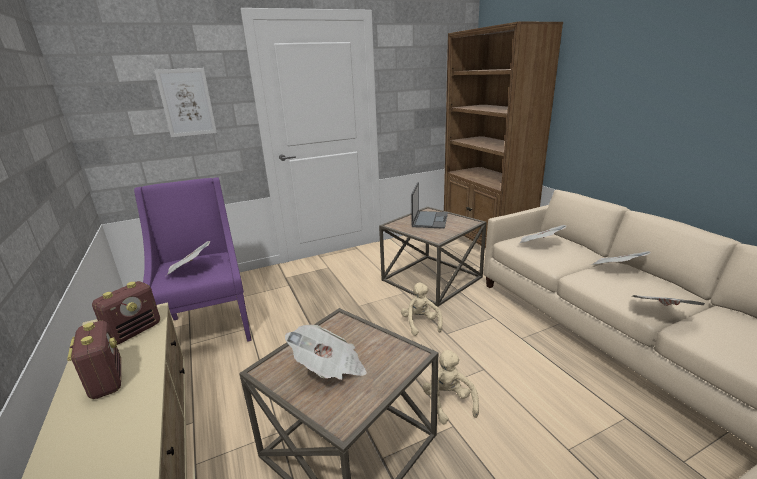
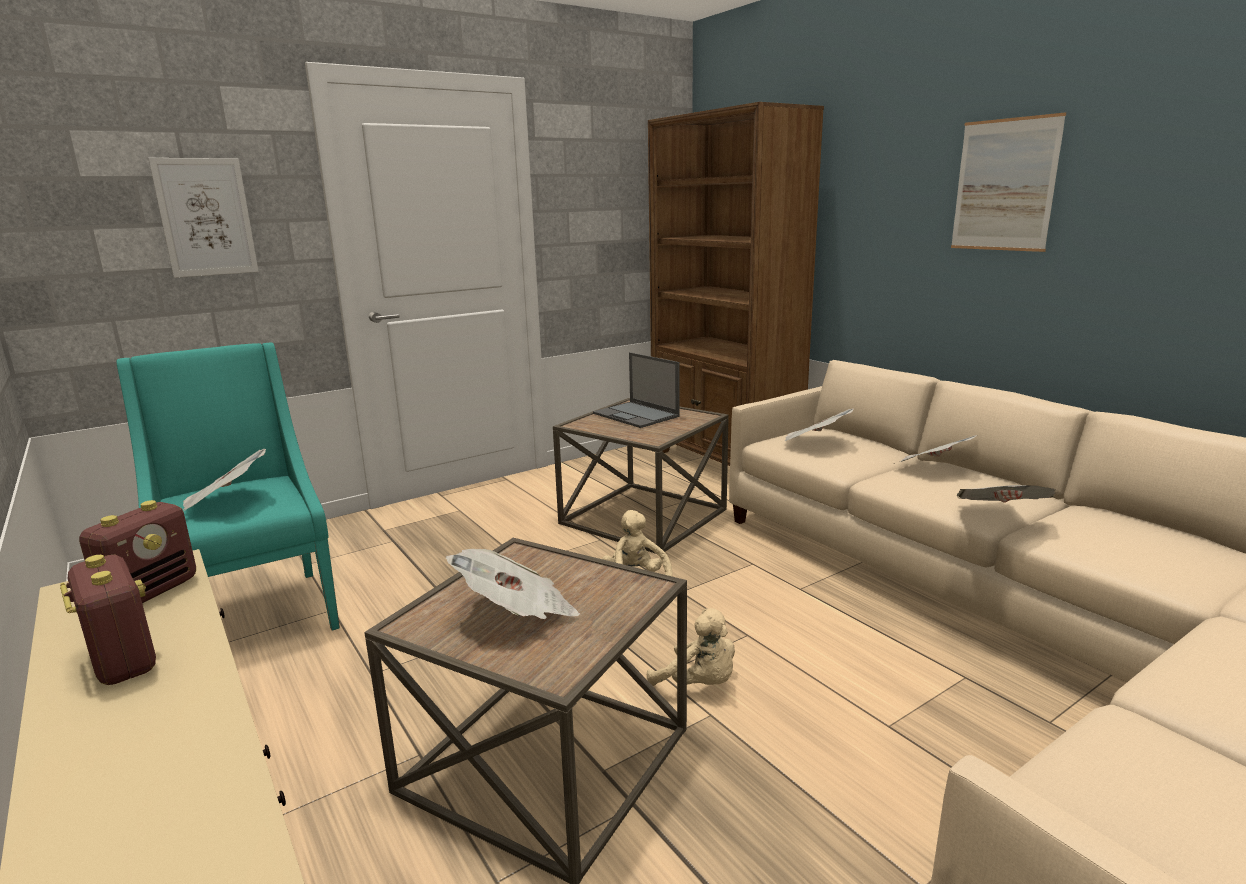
camera: 10 degrees left, 5 degrees down
purple armchair [134,177,252,342] -> turquoise armchair [117,343,340,631]
laptop [411,182,448,229] -> laptop turned 135 degrees clockwise [593,352,680,428]
beige plush toy [423,350,479,424] -> beige plush toy turned 150 degrees clockwise [647,608,735,686]
none -> picture [951,113,1066,252]

